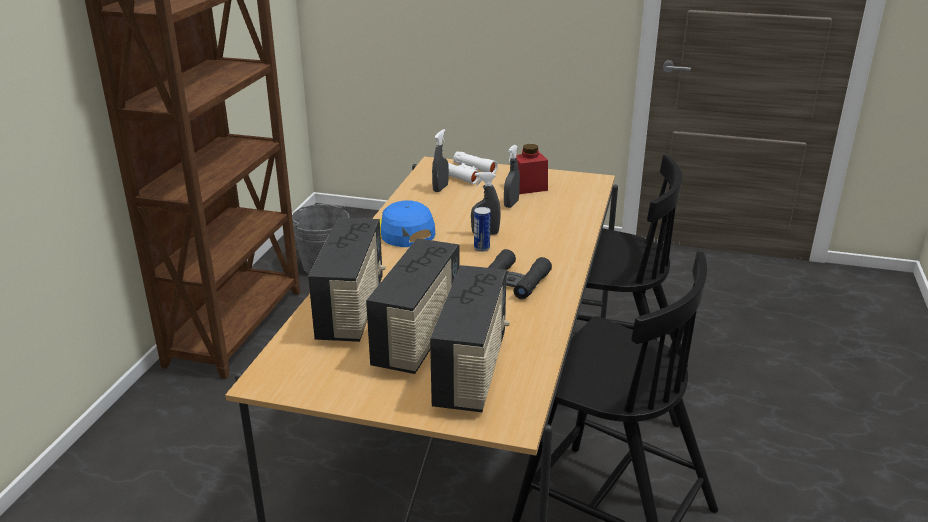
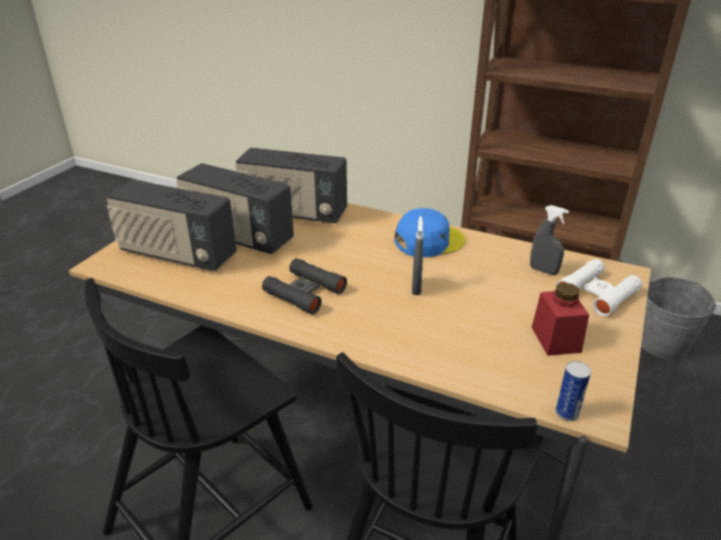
camera: 100 degrees right, 5 degrees up
can [474,207,491,252] -> can moved to [555,361,591,421]
grey spray bottle [504,145,520,208] -> none

